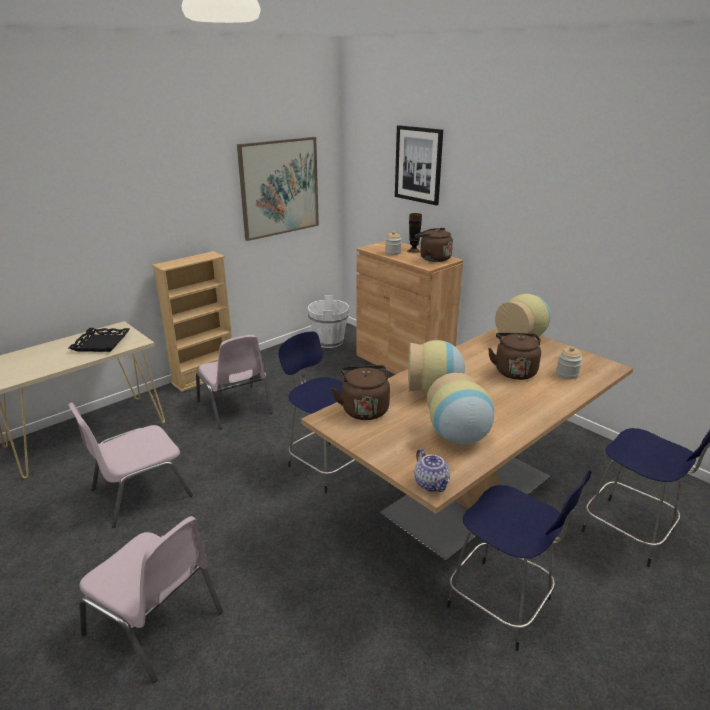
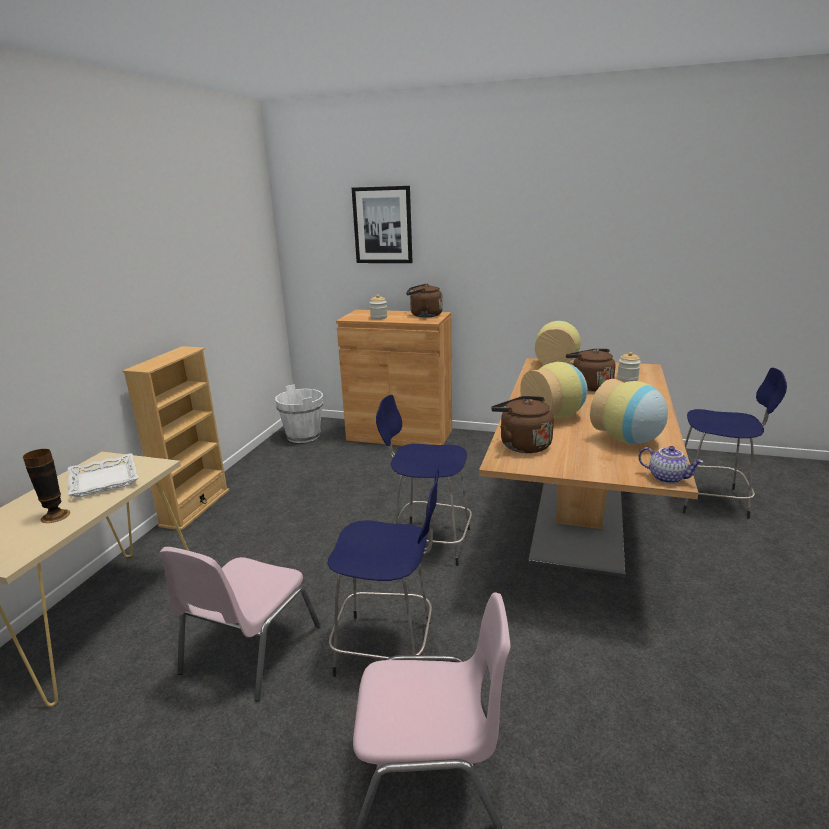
camera: 30 degrees left, 5 degrees down
black tray [68,328,130,352] -> white tray [68,453,138,497]
pink chair [196,335,273,429] -> none
picture [237,137,319,241] -> none
vase [407,213,422,253] -> vase moved to [23,449,70,523]
blue stool [446,470,592,651] -> blue stool moved to [327,469,439,677]

